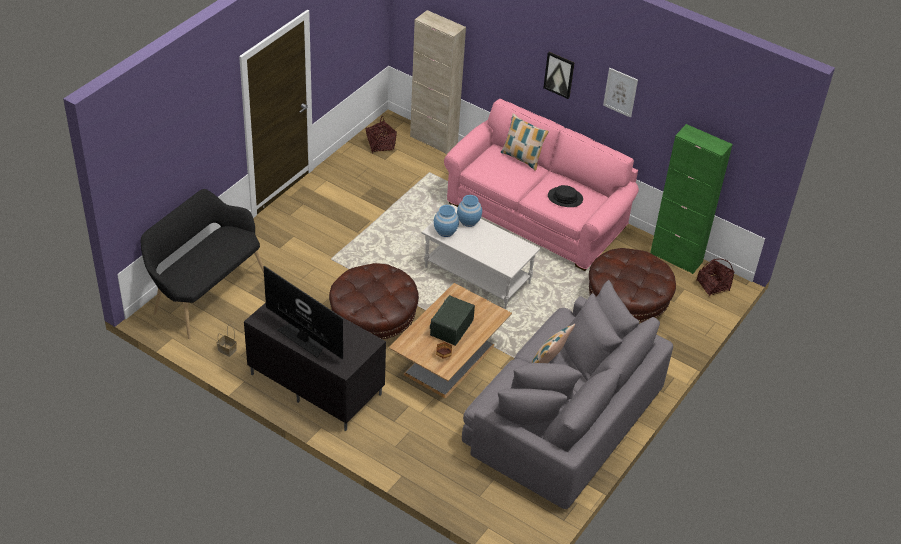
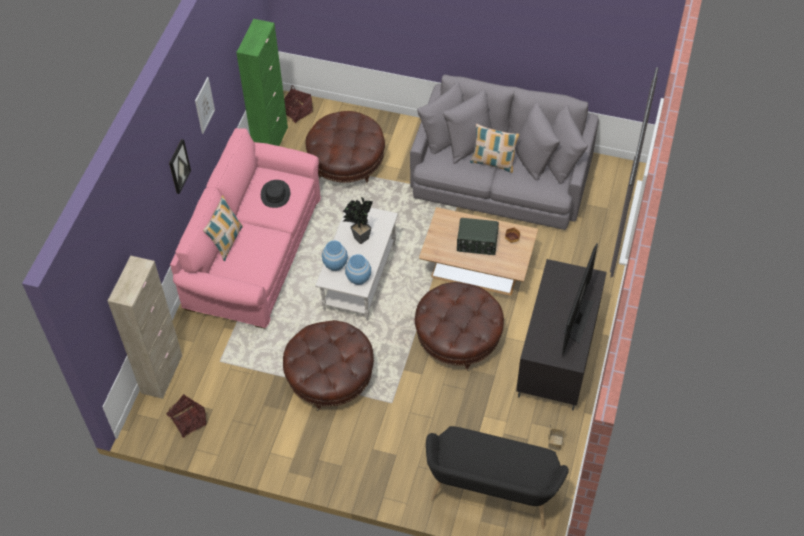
camera: 105 degrees left, 10 degrees up
none -> brown ottoman [283,320,374,411]
none -> potted plant [343,197,373,244]

